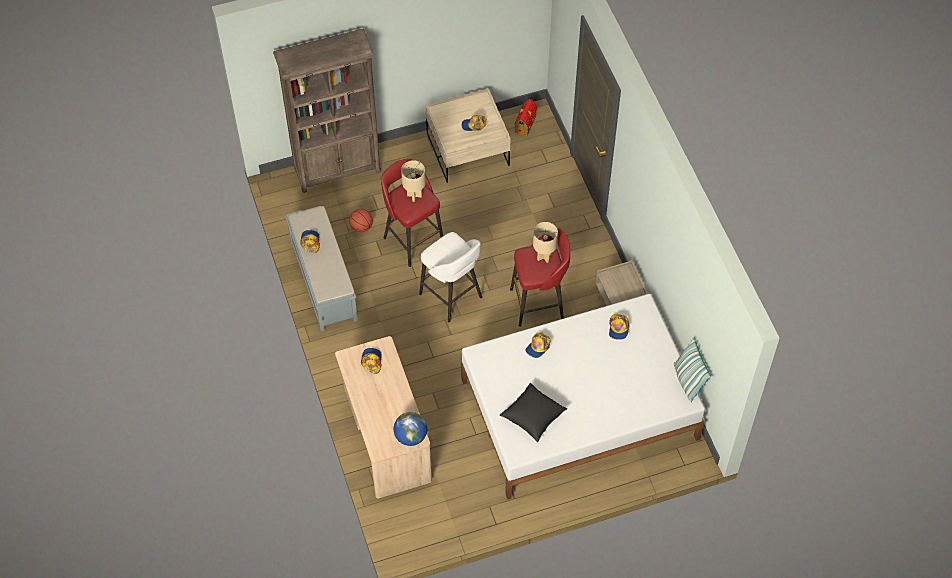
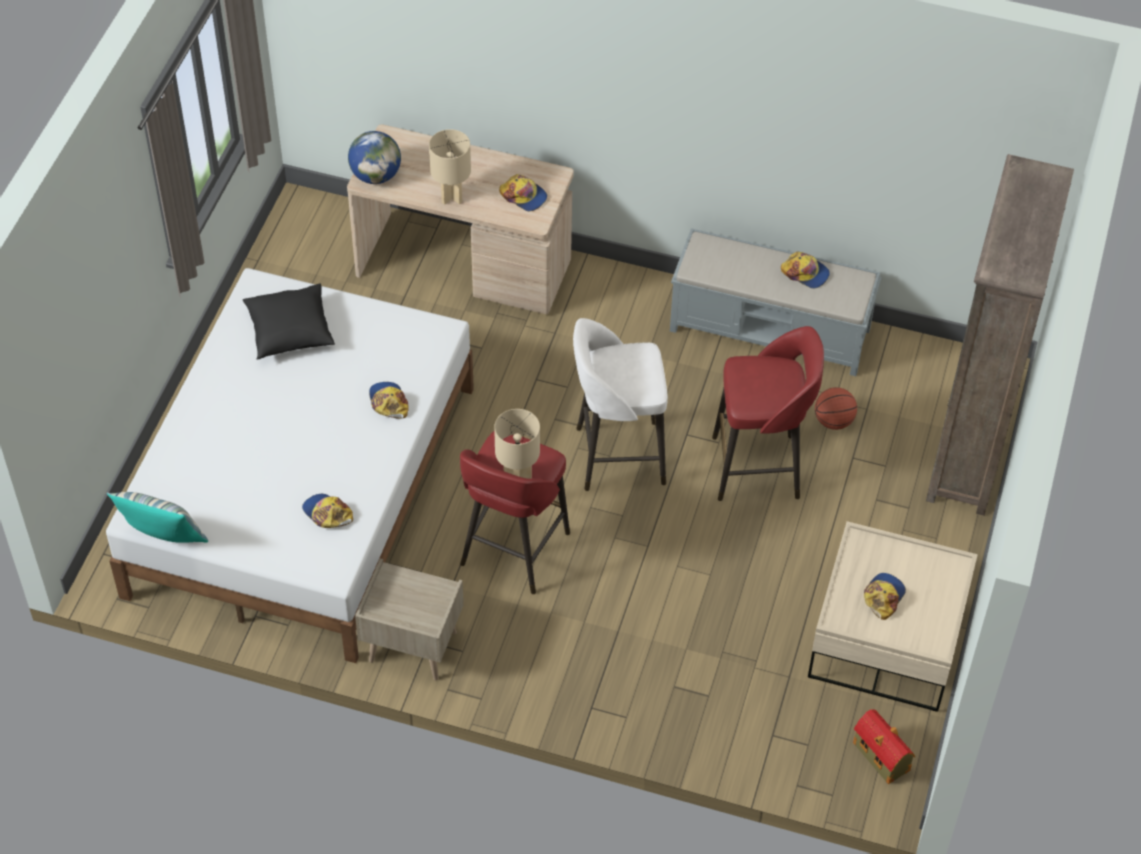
camera: 125 degrees right, 5 degrees down
beige table lamp [401,160,426,202] -> beige table lamp moved to [429,129,471,205]

